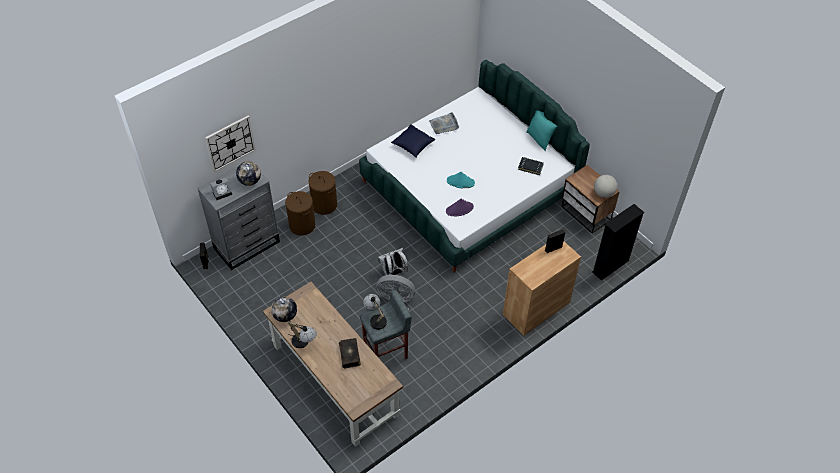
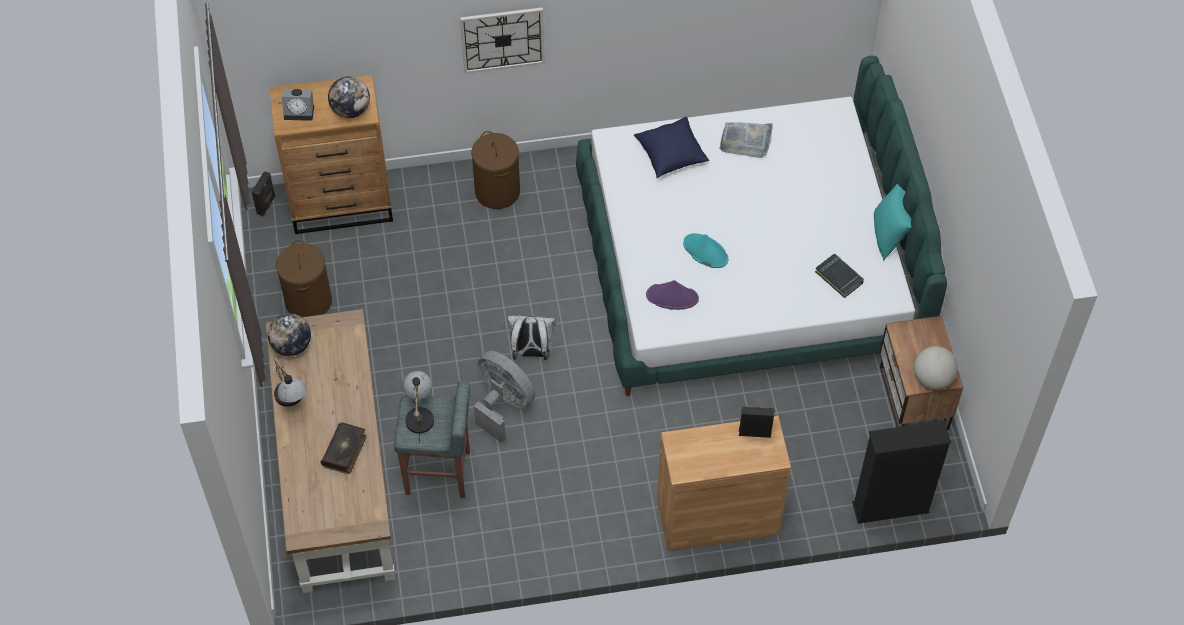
camera: 30 degrees right, 5 degrees up
grey dresser [197,160,280,270] -> brown dresser [269,75,393,234]
wall clock [205,116,256,172] -> wall clock moved to [460,7,545,74]
brown laundry basket [285,191,315,236] -> brown laundry basket moved to [276,240,332,317]

